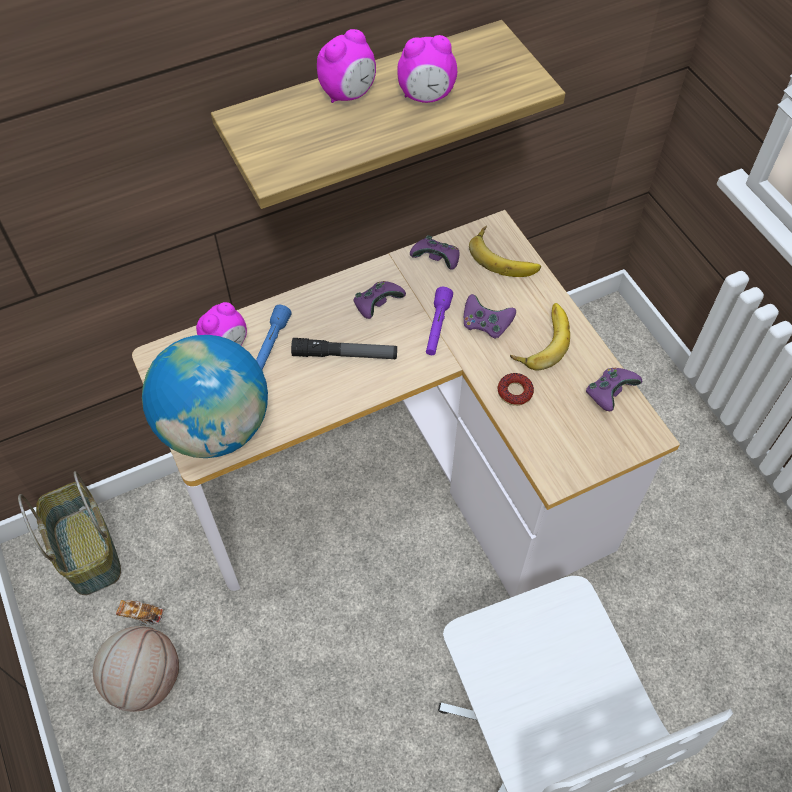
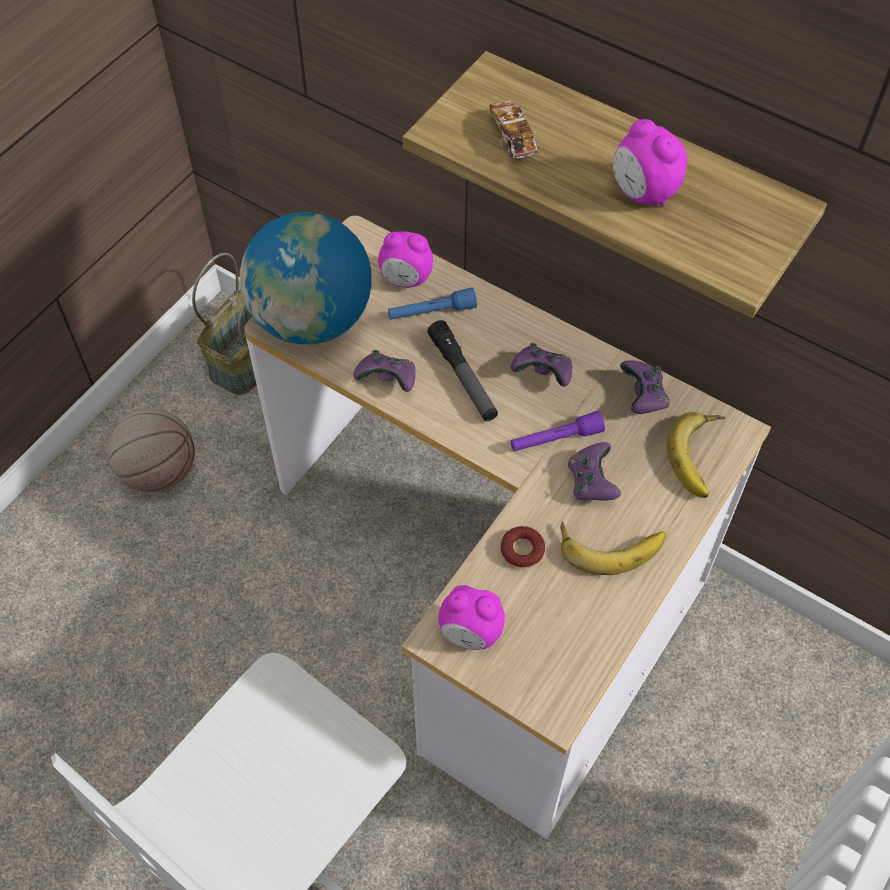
camera: 60 degrees right, 0 degrees up
toy car [116,600,165,626] -> toy car moved to [490,99,539,159]
alarm clock [317,29,376,103] -> alarm clock moved to [438,585,505,650]
purple game controller [586,368,642,411] -> purple game controller moved to [353,350,416,392]

